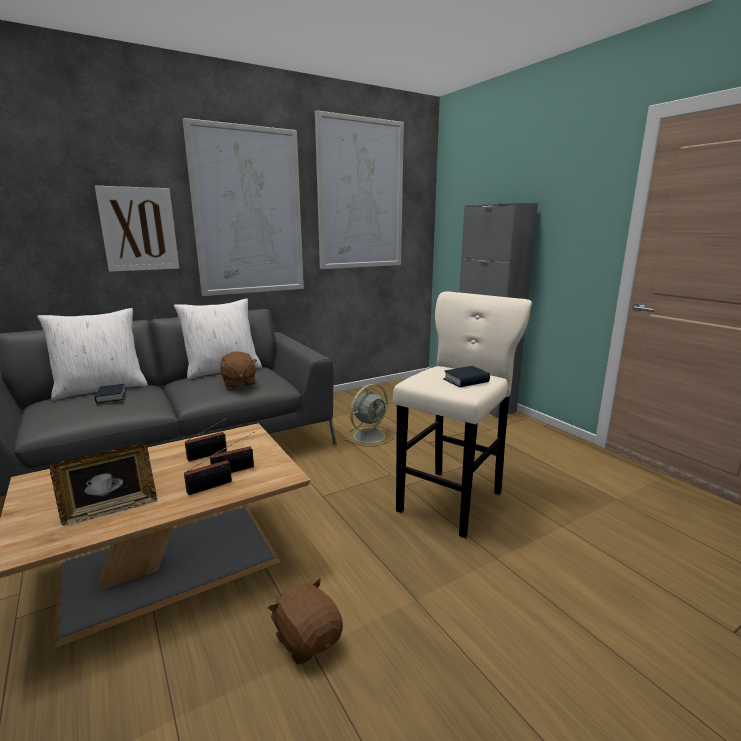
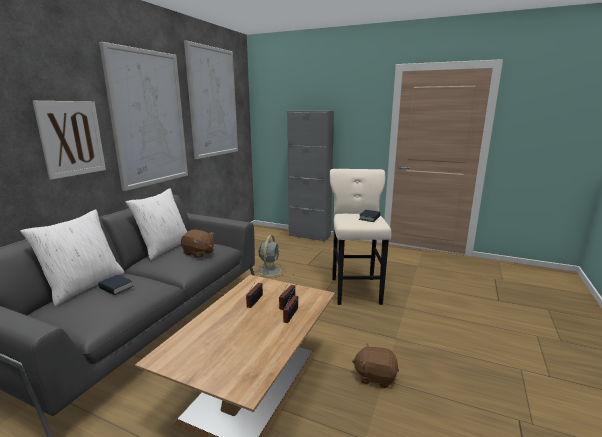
camera: 35 degrees left, 0 degrees up
picture frame [50,443,157,526] -> none

